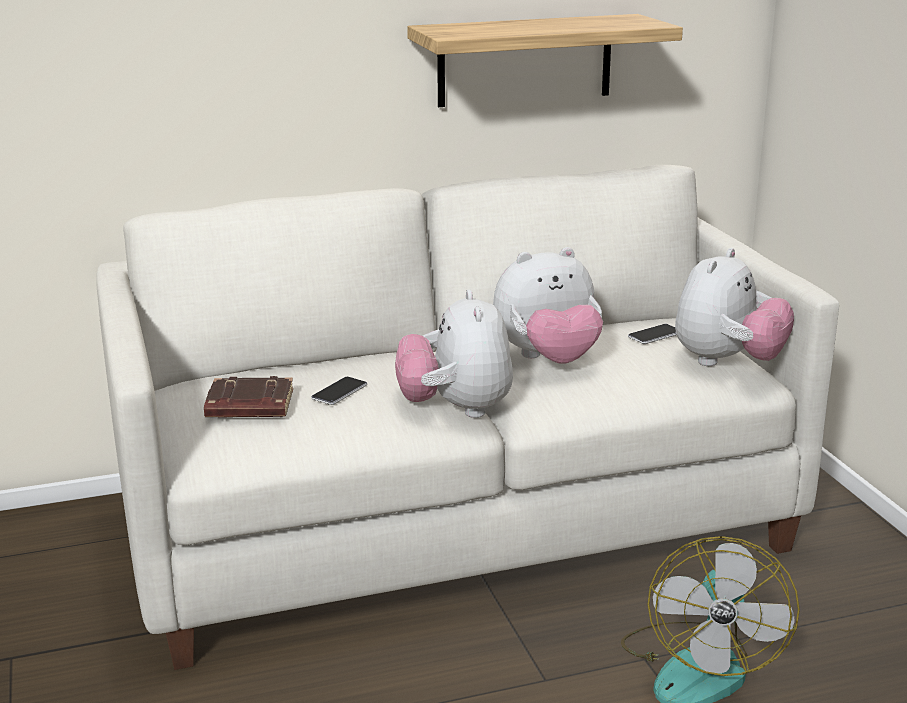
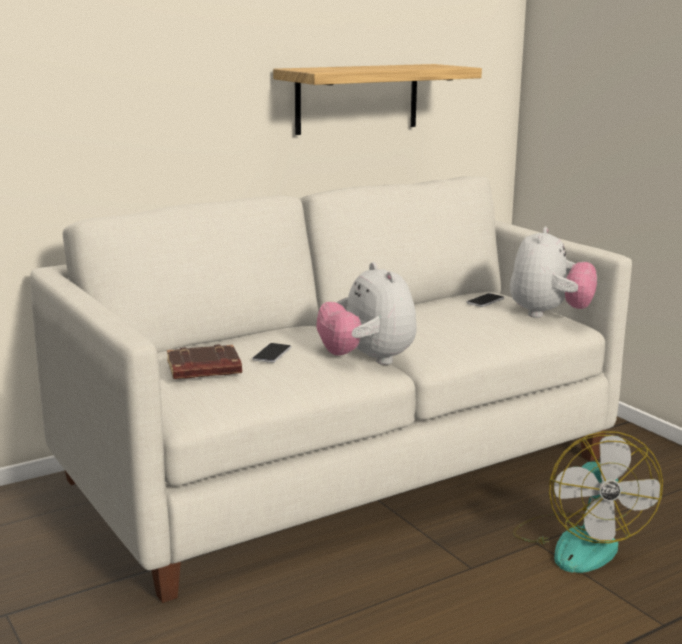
camera: 15 degrees left, 5 degrees down
plush toy [493,247,603,364] -> none

